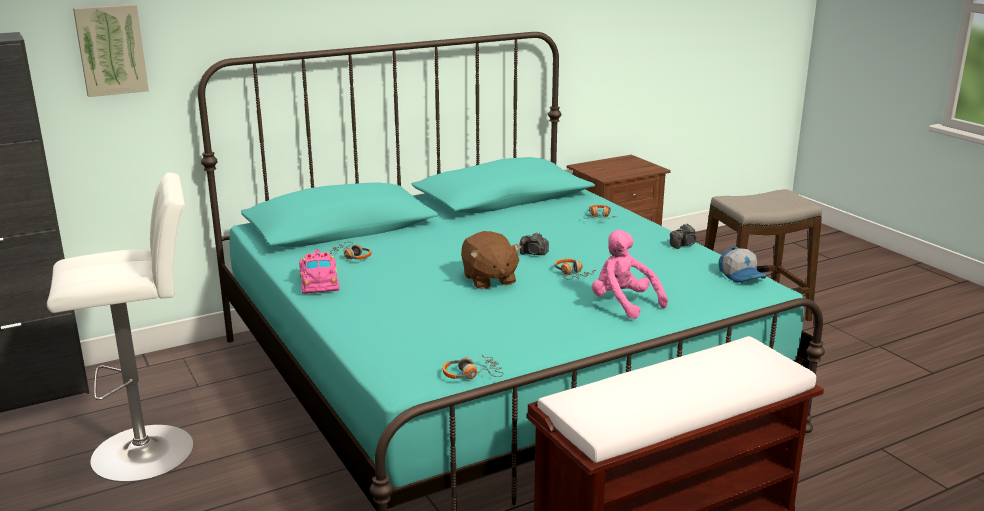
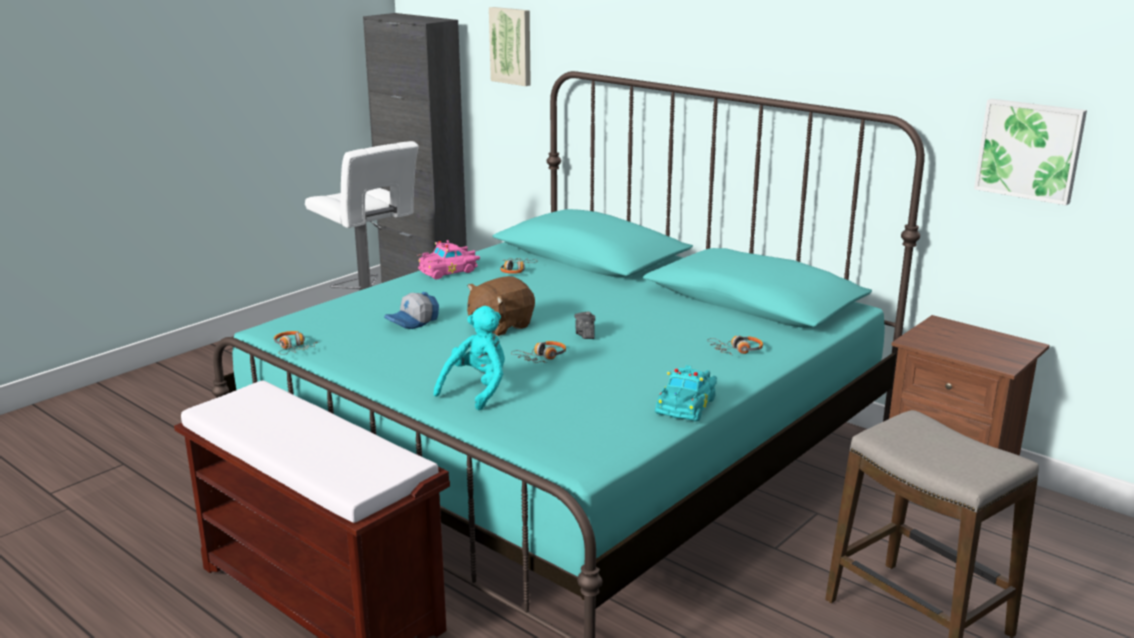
camera: 70 degrees right, 0 degrees up
pink plush toy [592,230,668,319] -> turquoise plush toy [434,306,505,410]
camera [670,224,697,249] -> turquoise toy car [655,365,717,421]
cap [719,246,766,283] -> cap moved to [384,292,439,329]
none -> picture [974,99,1087,205]

